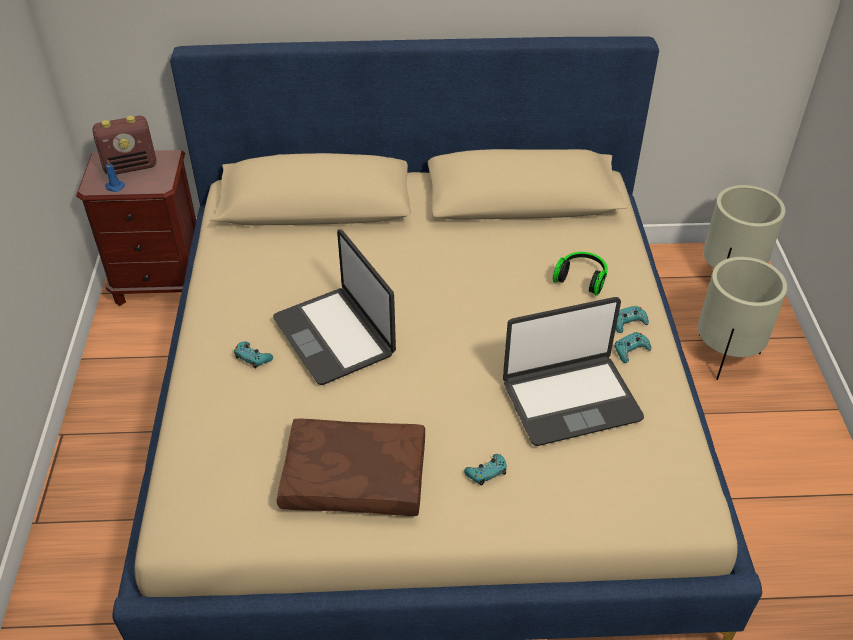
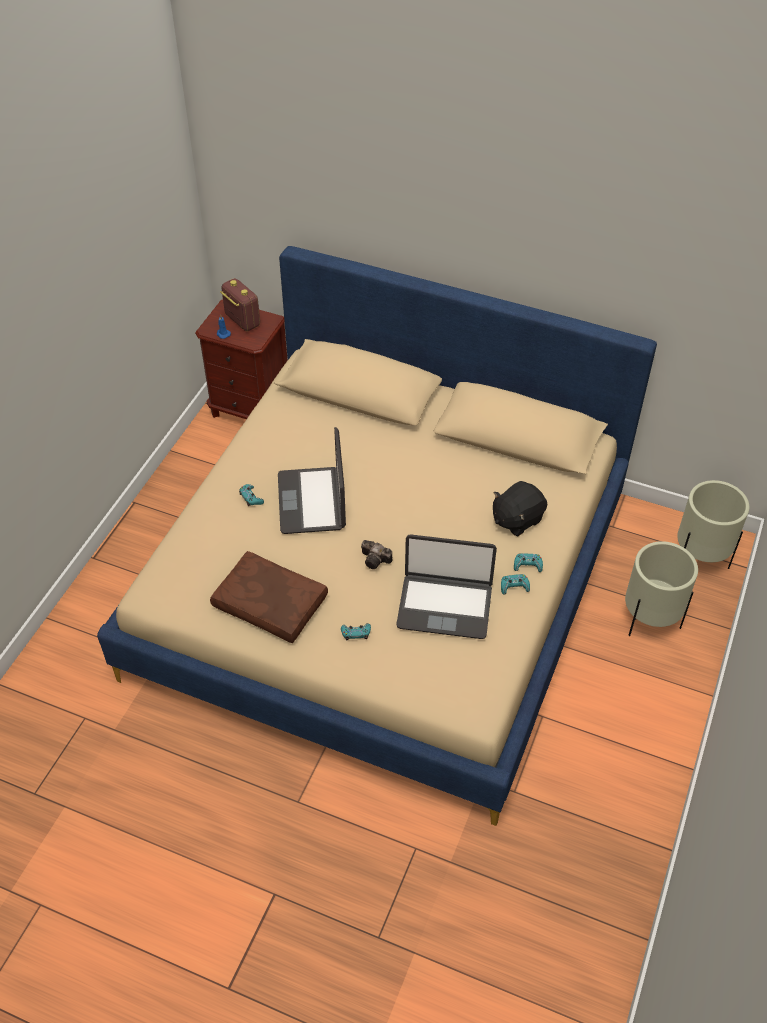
camera: 25 degrees right, 5 degrees up
radio [93,116,157,174] -> radio turned 135 degrees counterclockwise [220,278,260,331]
headphones [553,252,608,296] -> black plush toy [493,481,548,536]
none -> camera [361,540,392,569]

